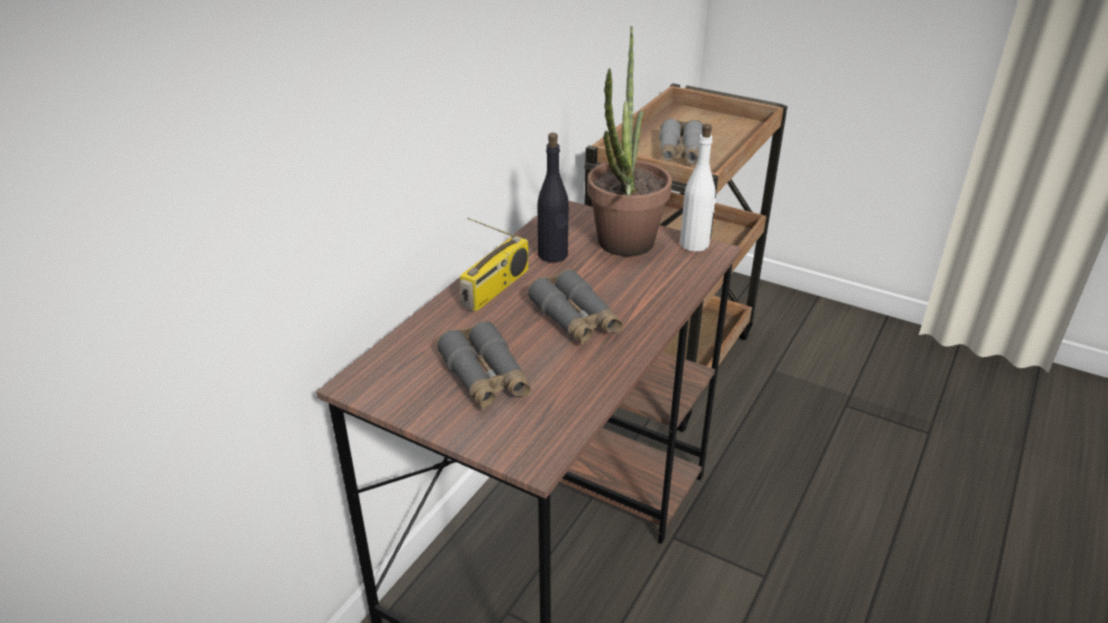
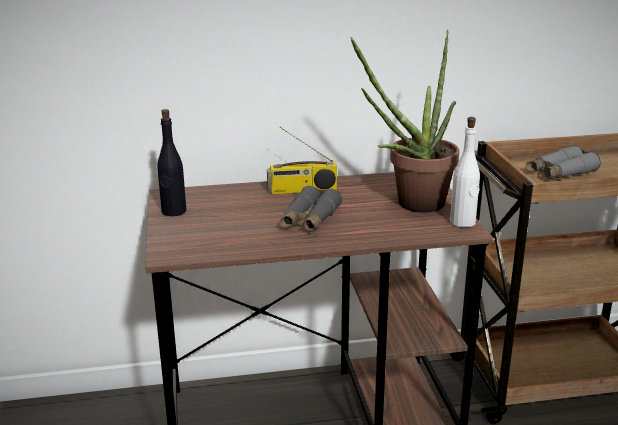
camera: 50 degrees right, 10 degrees down
grey binoculars [436,321,531,409] -> none
black bottle [538,133,568,262] -> black bottle moved to [157,109,186,216]

